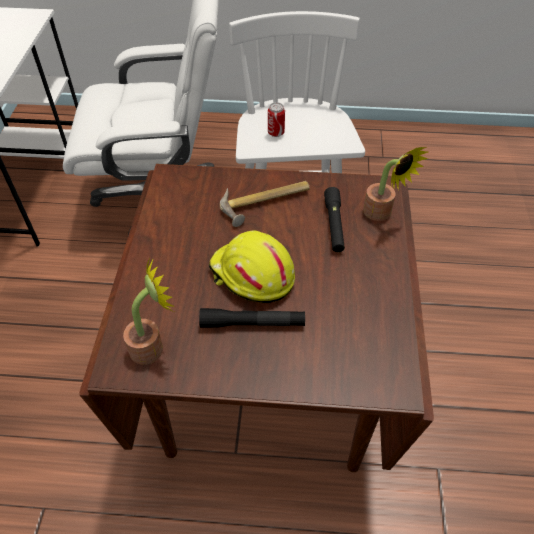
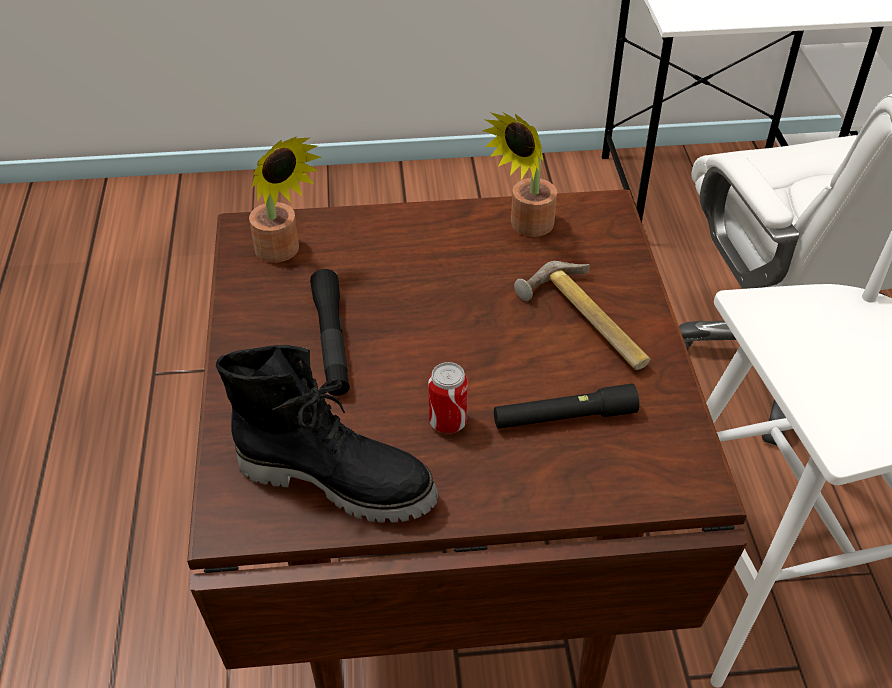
camera: 80 degrees right, 5 degrees down
yellow hard hat [209,231,295,303] -> none
can [268,102,285,137] -> can moved to [428,362,468,433]
potted plant [363,147,428,221] -> potted plant moved to [482,112,557,237]
none -> black boot [216,345,438,523]

